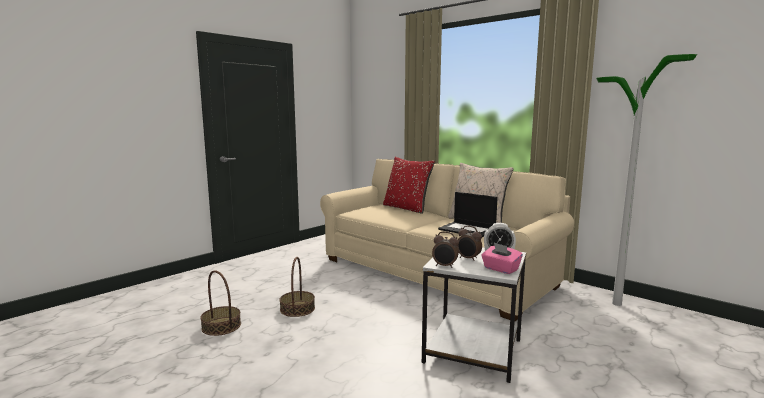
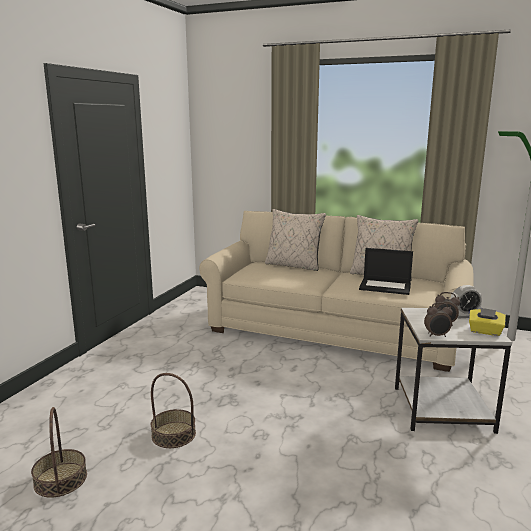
camera: 20 degrees left, 5 degrees up
basket [279,257,315,317] -> basket moved to [31,407,87,498]
red pillow [383,157,435,214] -> beige pillow [265,209,326,271]
pink tissue box [481,243,523,274] -> yellow tissue box [469,308,506,336]

